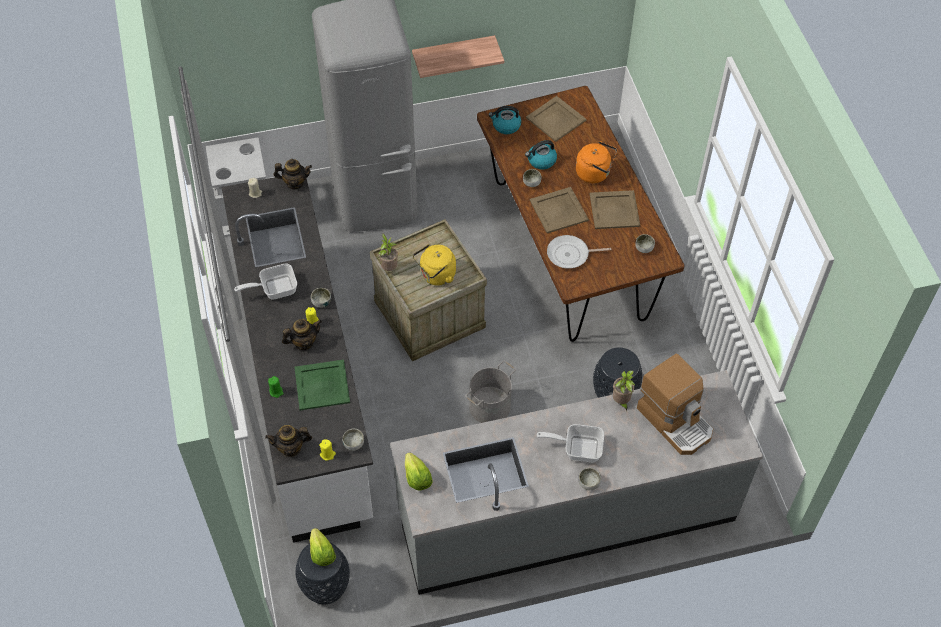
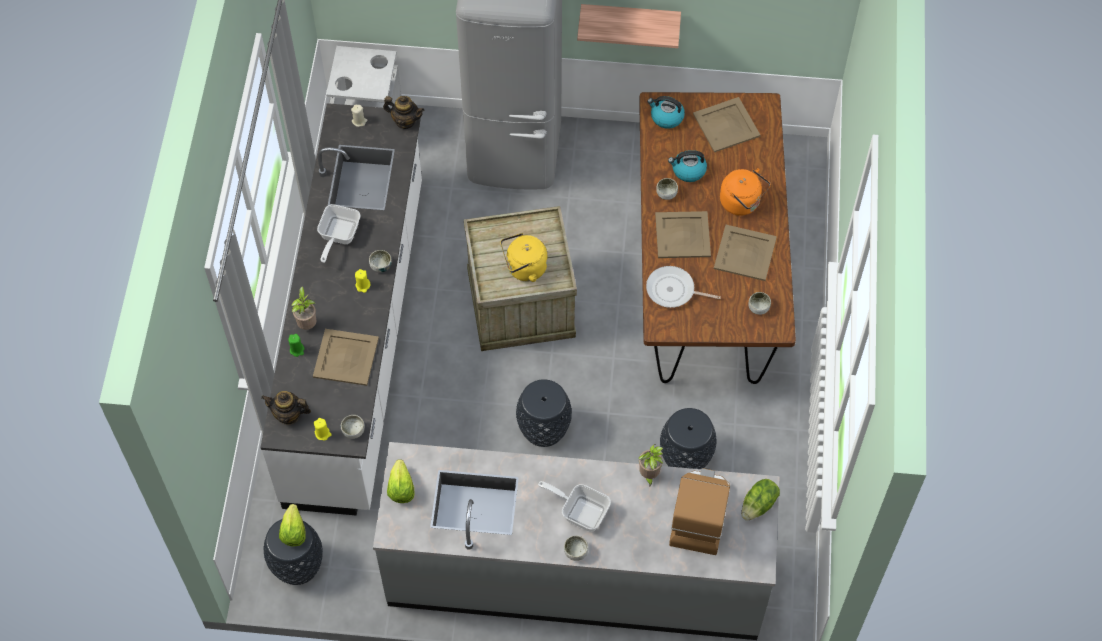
camera: 20 degrees right, 5 degrees up
frying pan [234,263,297,300] -> frying pan turned 75 degrees counterclockwise [317,204,361,263]
teapot [282,319,322,350] -> none
green tray [294,360,350,410] -> beige tray [313,329,379,386]
potted plant [378,234,398,271] -> potted plant moved to [291,286,316,330]
grey bucket [465,360,516,423] -> black stool [516,379,572,447]
coffee machine [637,354,713,455] -> coffee machine turned 150 degrees counterclockwise [669,468,730,555]
none -> lettuce [741,479,780,521]

